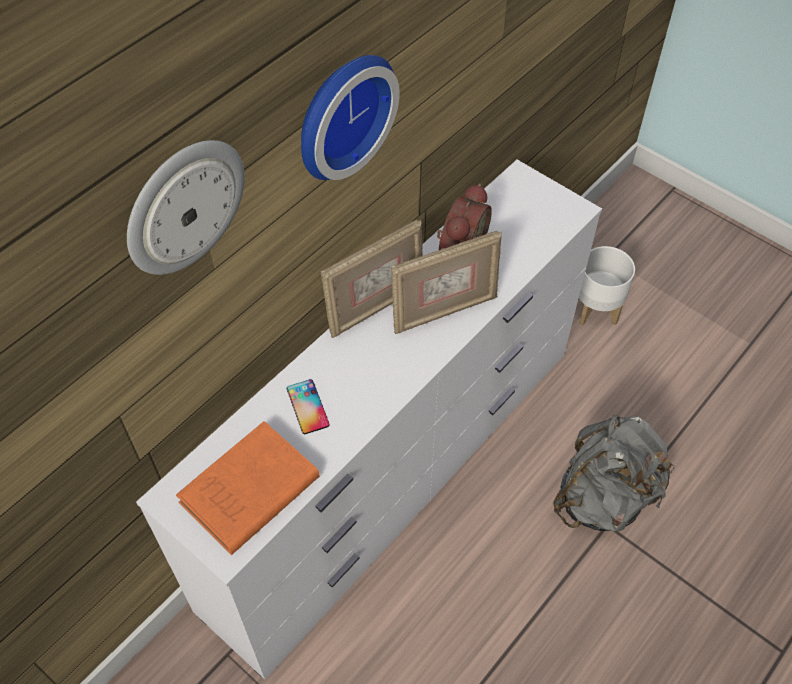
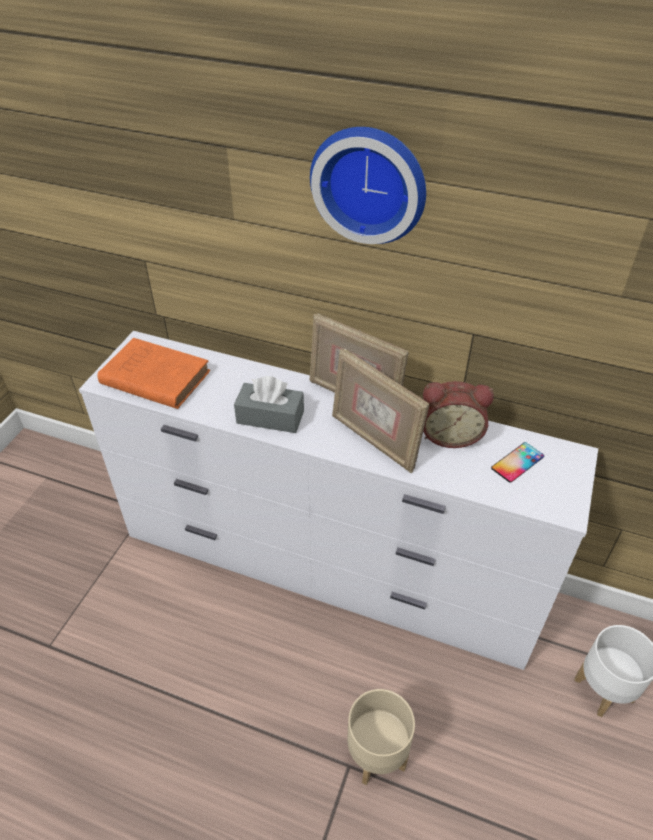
camera: 70 degrees right, 10 degrees down
wall clock [127,140,245,275] -> none
phone [287,379,330,434] -> phone moved to [491,442,544,483]
grey backpack [553,415,675,532] -> beige planter [347,689,415,785]
none -> grey tissue box [234,376,304,433]

